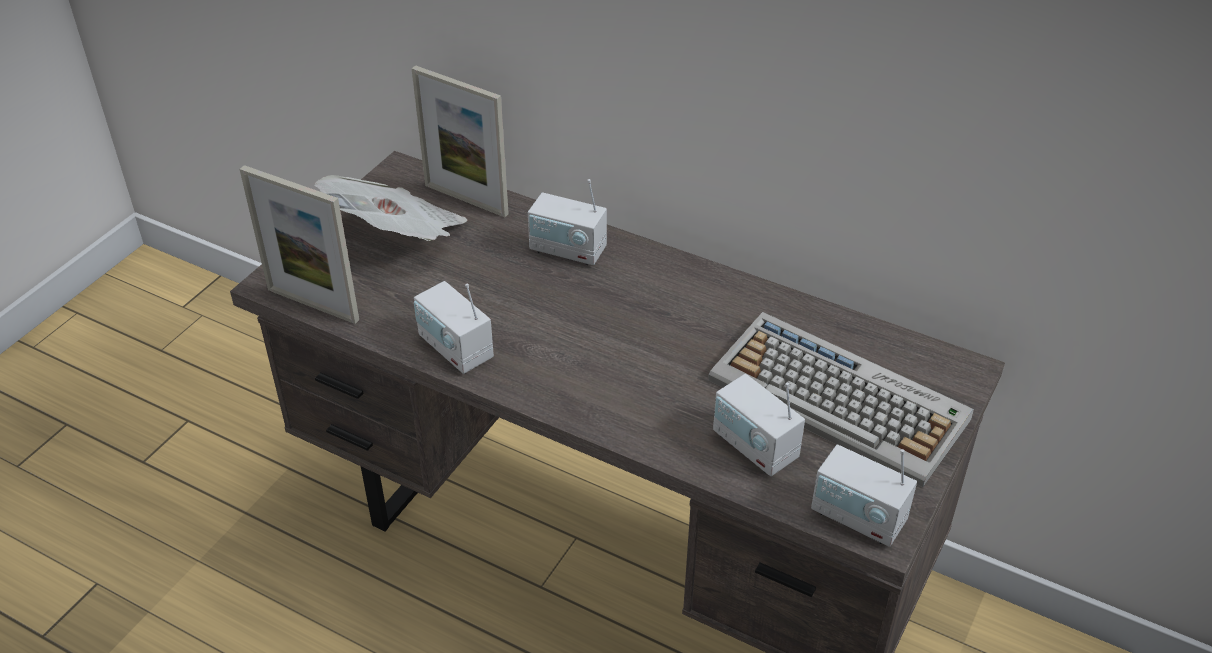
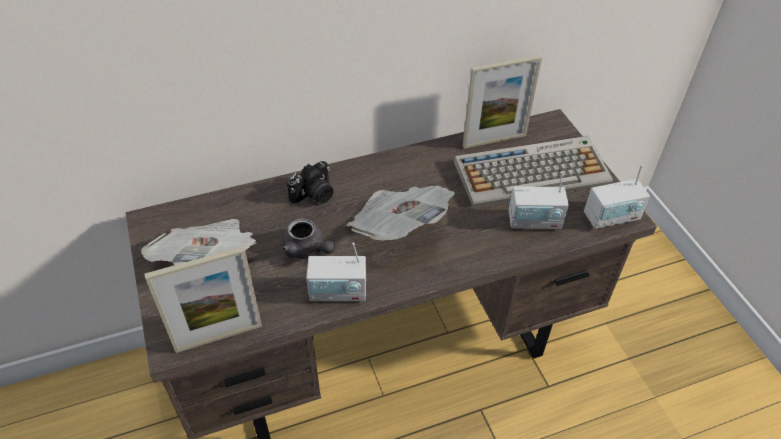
camera: 50 degrees left, 5 degrees up
picture frame [411,66,509,217] -> picture frame moved to [462,55,542,149]
radio [528,179,607,265] -> camera [287,161,334,204]
none -> grey teapot [282,218,335,259]
none -> newspaper [346,185,455,241]

